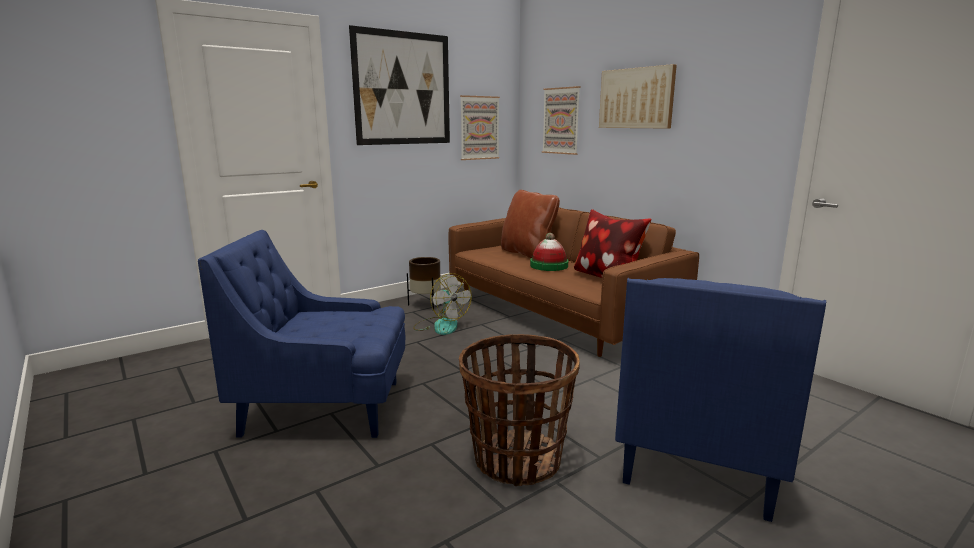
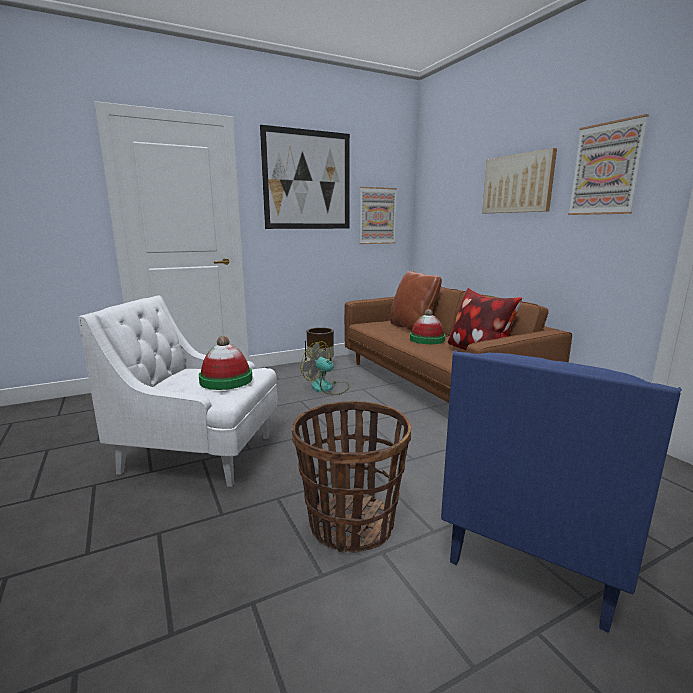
camera: 10 degrees right, 0 degrees up
blue armchair [198,230,405,438] -> white armchair [78,296,277,487]
fan [413,273,472,335] -> fan turned 150 degrees clockwise [301,341,350,395]
picture [542,86,581,155] -> picture moved to [568,114,649,215]
none -> hat [199,336,252,390]

